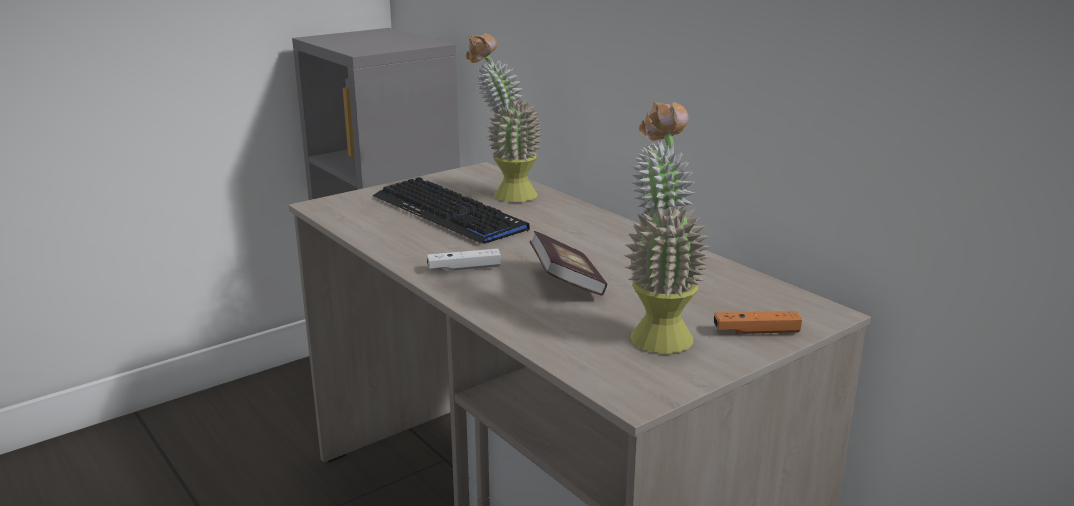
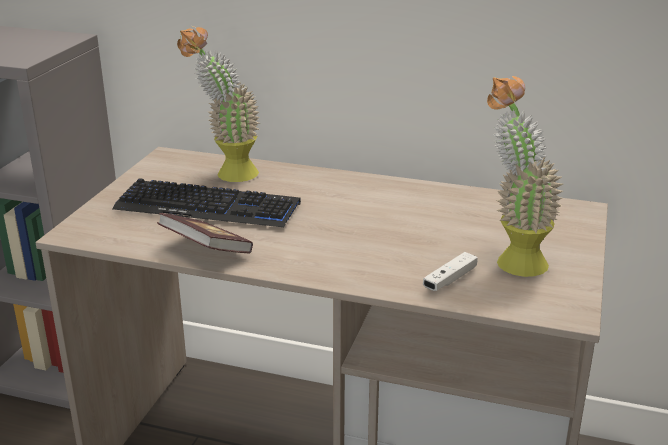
camera: 35 degrees left, 5 degrees up
white game controller [427,249,501,271] -> white game controller moved to [423,252,478,291]
book [530,231,607,296] -> book moved to [157,213,253,253]
orange game controller [714,311,802,334] -> none

